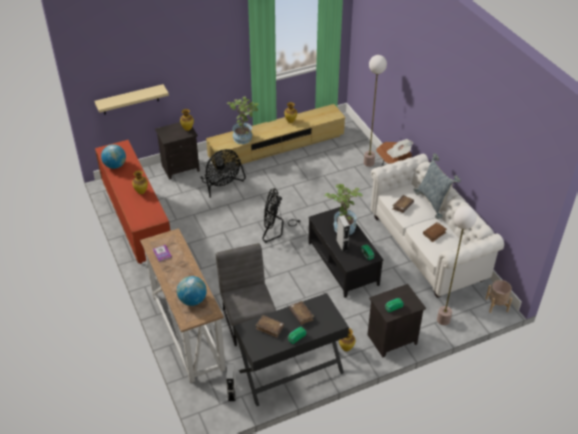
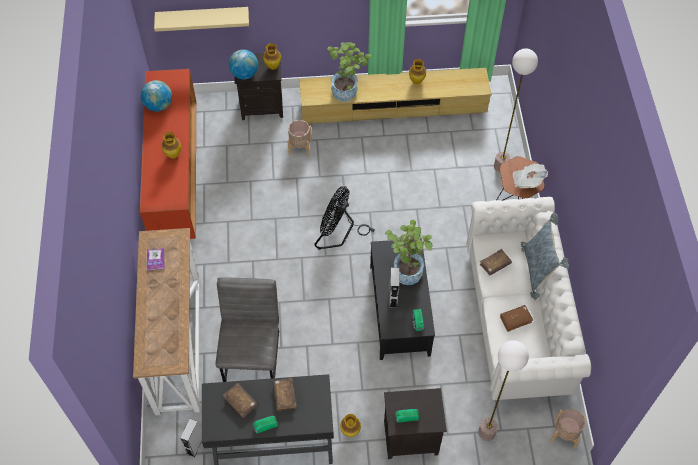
camera: 20 degrees right, 15 degrees up
globe [177,276,207,306] -> globe moved to [229,49,258,79]
black fan [200,149,246,198] -> beige planter [287,120,312,156]

